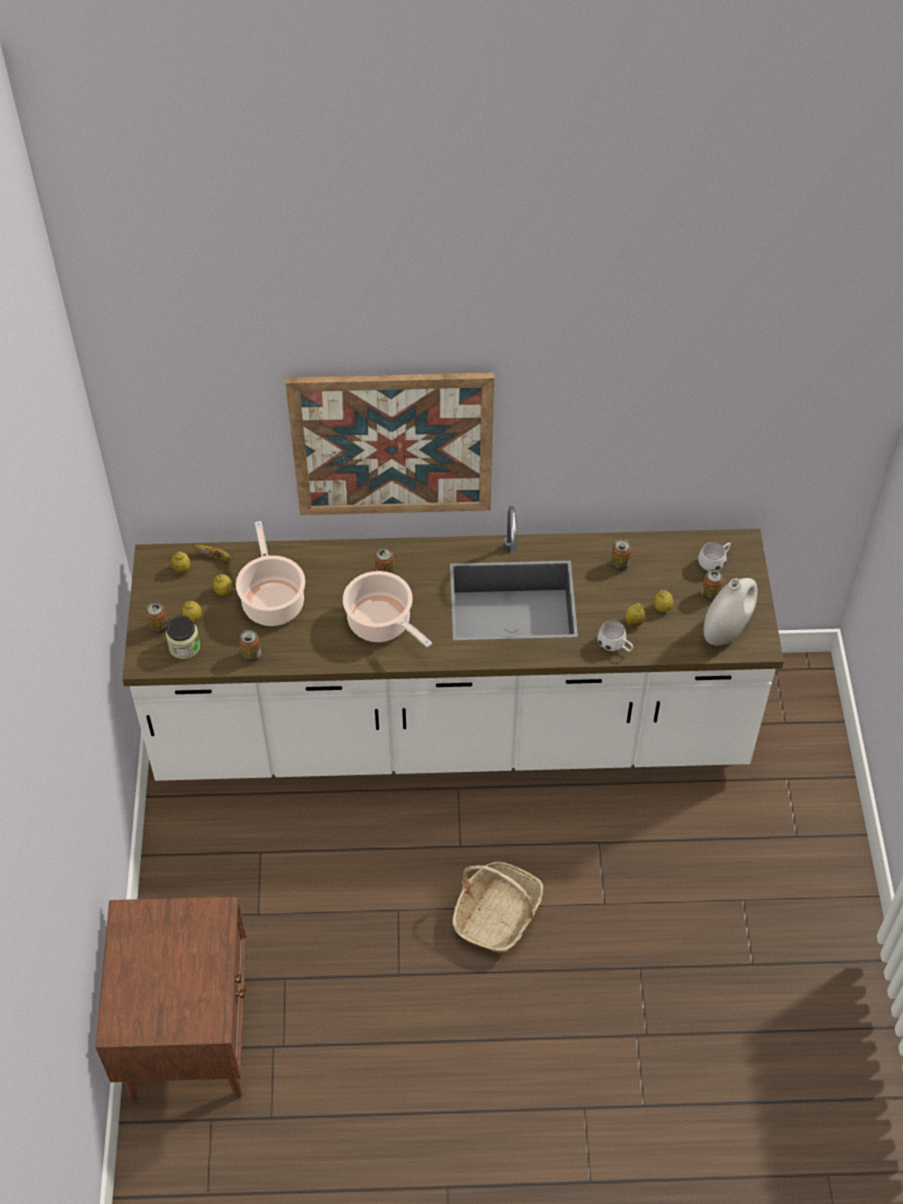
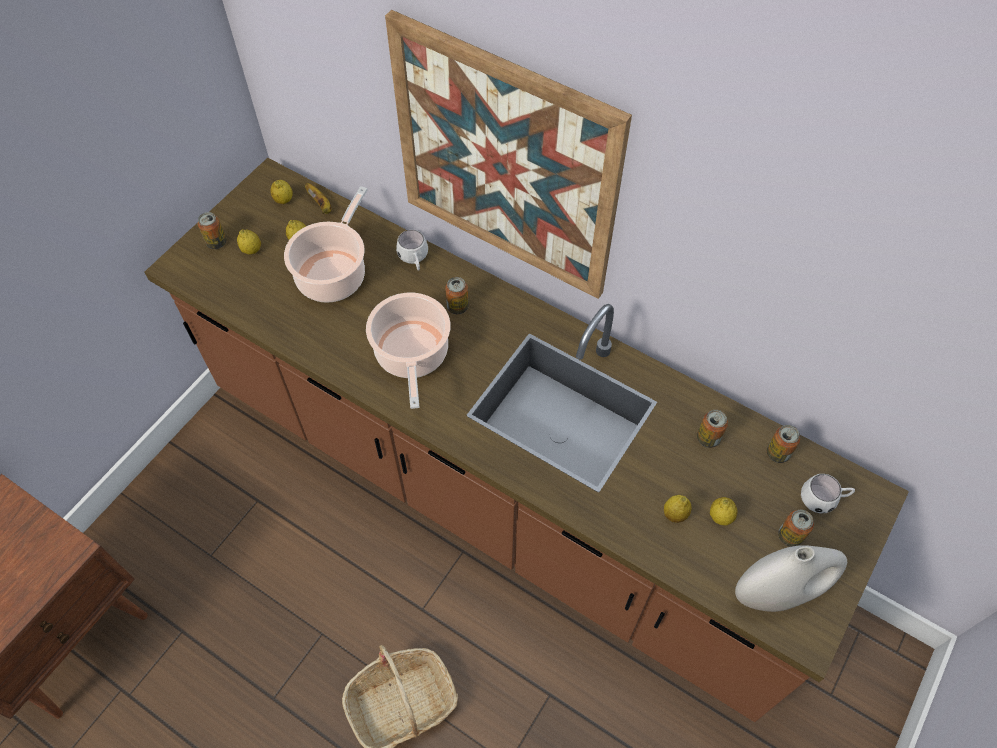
camera: 35 degrees right, 5 degrees up
white counter [122,506,784,781] -> brown counter [144,158,909,722]
jar [166,616,200,659] -> none
can [239,630,261,662] -> can moved to [767,425,800,463]
white mug [598,621,633,652] -> white mug moved to [396,230,428,270]

